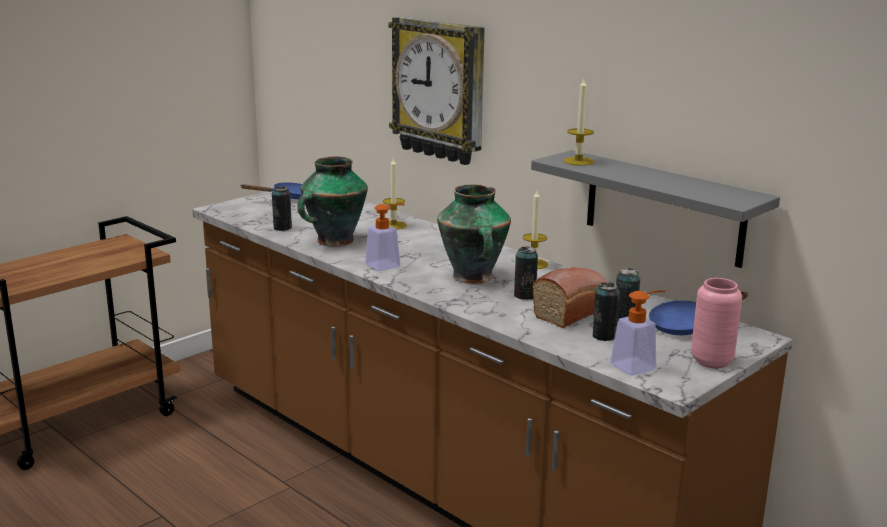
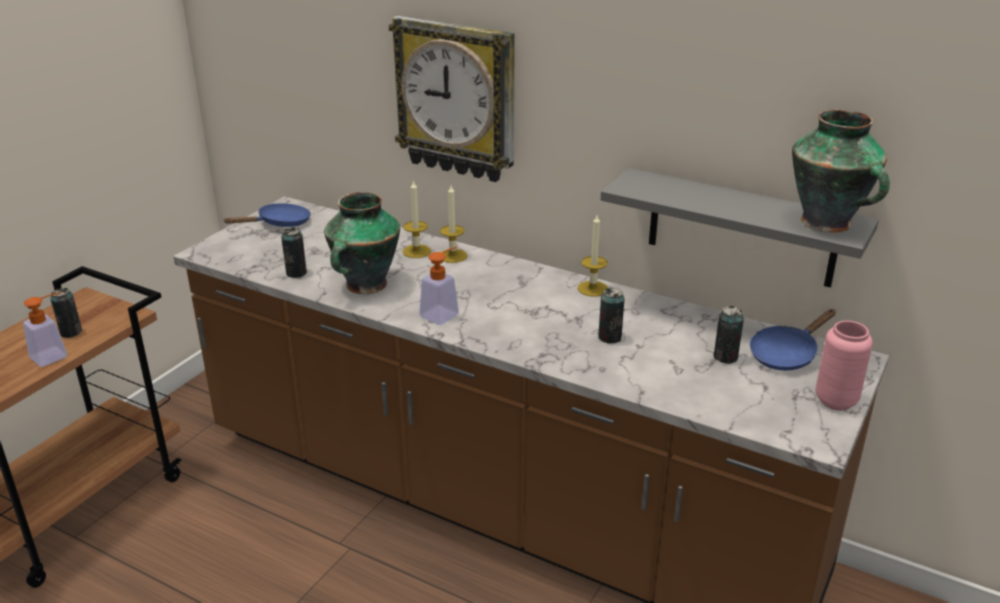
camera: 15 degrees left, 10 degrees up
vase [437,184,511,284] -> vase moved to [792,109,890,233]
bread [533,267,608,328] -> none
candle [563,79,594,166] -> candle moved to [440,185,467,263]
can [593,283,620,341] -> can moved to [50,288,82,338]
soap dispenser [610,291,665,375] -> soap dispenser moved to [23,292,67,367]

